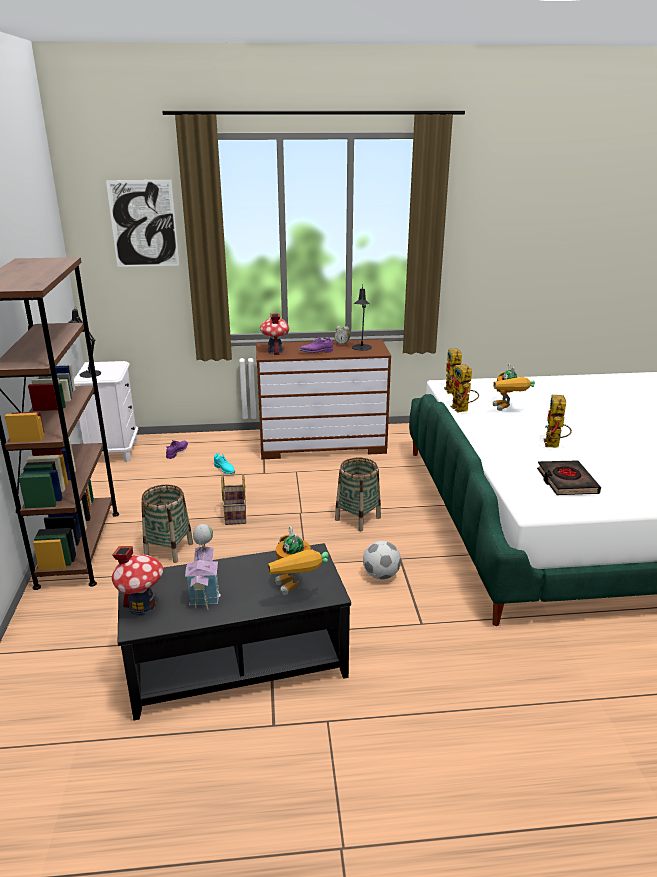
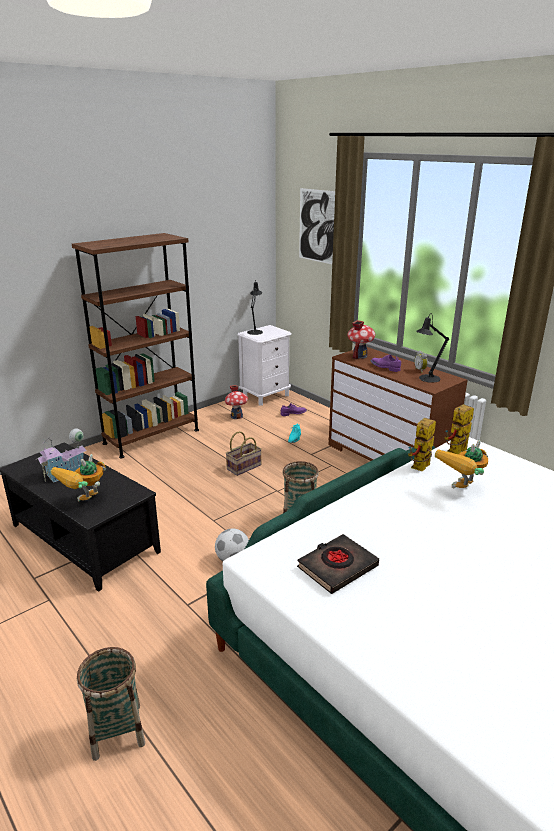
camera: 55 degrees right, 0 degrees up
toy house [112,546,163,615] -> toy house moved to [225,385,248,419]
basket [141,485,193,563] -> basket moved to [77,647,145,761]
toy robot [544,395,572,448] -> none

